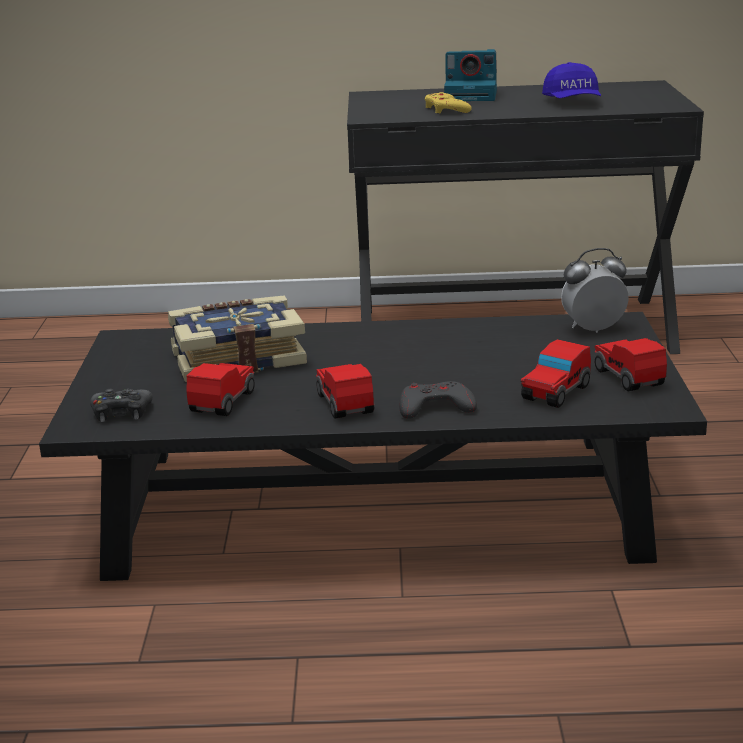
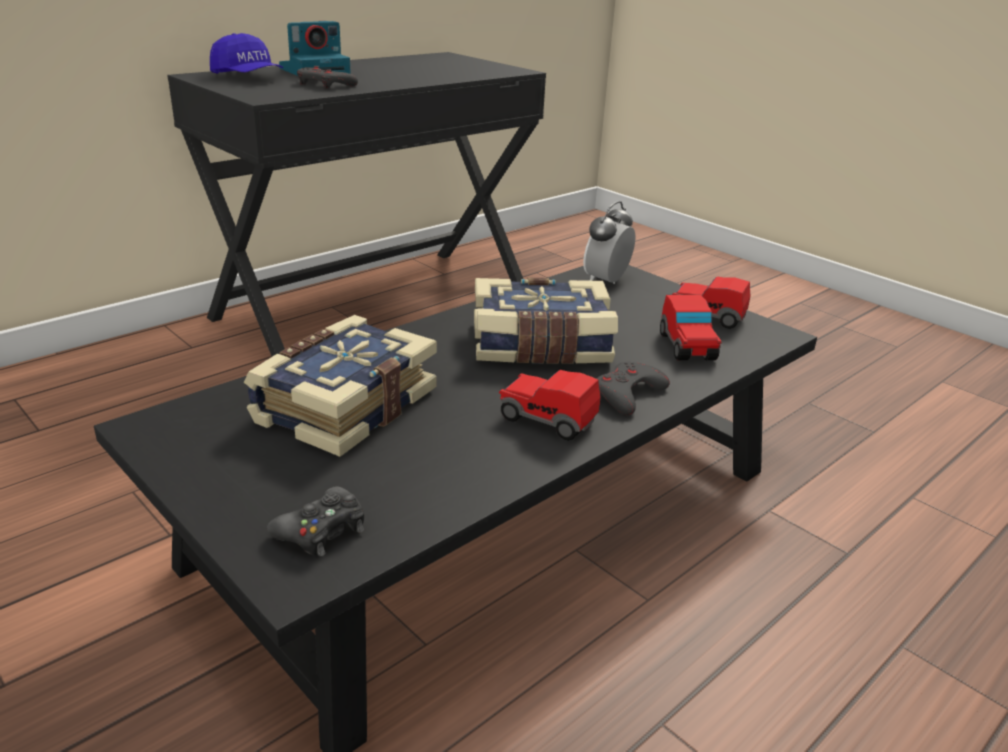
camera: 45 degrees left, 5 degrees up
toy car [186,363,255,416] -> none
yellow game controller [425,92,472,113] -> grey game controller [297,66,358,89]
blue cap [542,62,601,99] -> blue cap moved to [210,33,283,74]
none -> book [474,278,618,364]

